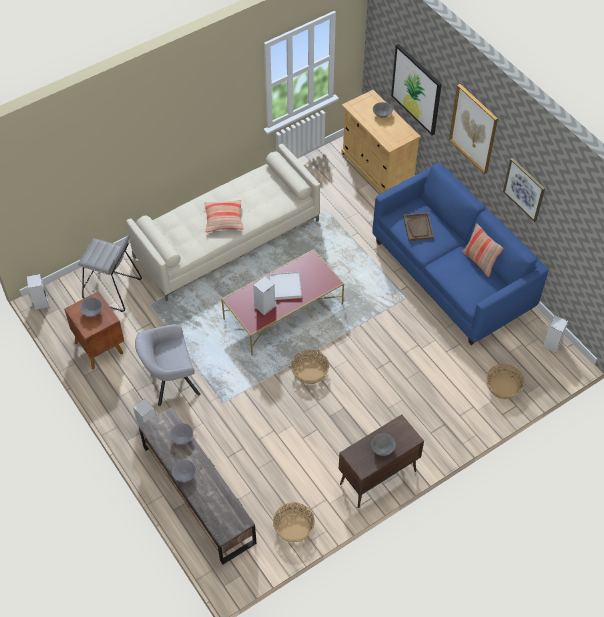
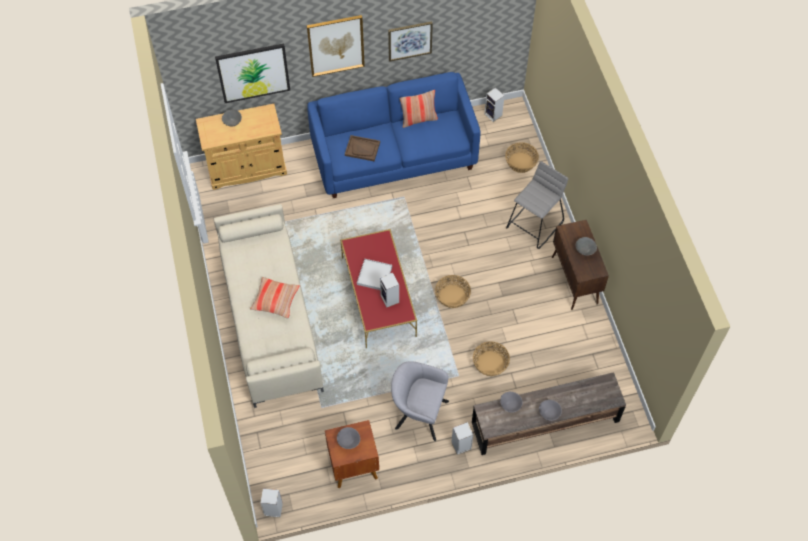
camera: 70 degrees left, 5 degrees up
grey stool [78,235,142,312] -> grey stool moved to [506,161,568,249]
grey armchair [135,324,201,406] -> grey armchair turned 105 degrees clockwise [391,361,449,441]
basket [273,502,315,542] -> basket moved to [473,341,510,376]

